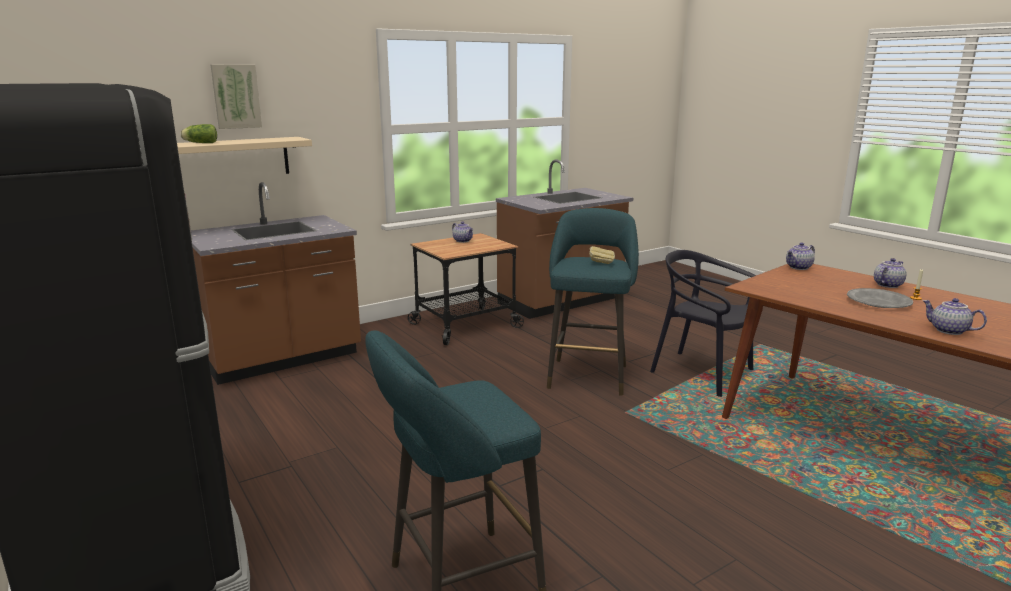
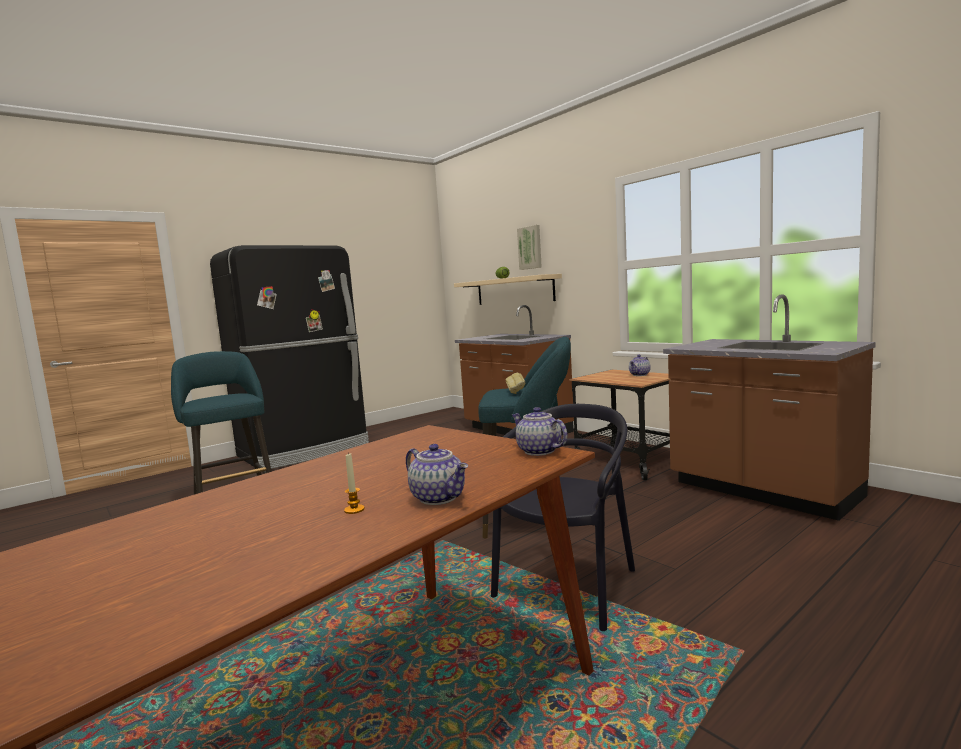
camera: 85 degrees right, 10 degrees down
grey plate [847,288,913,308] -> none
teapot [922,298,987,335] -> none

